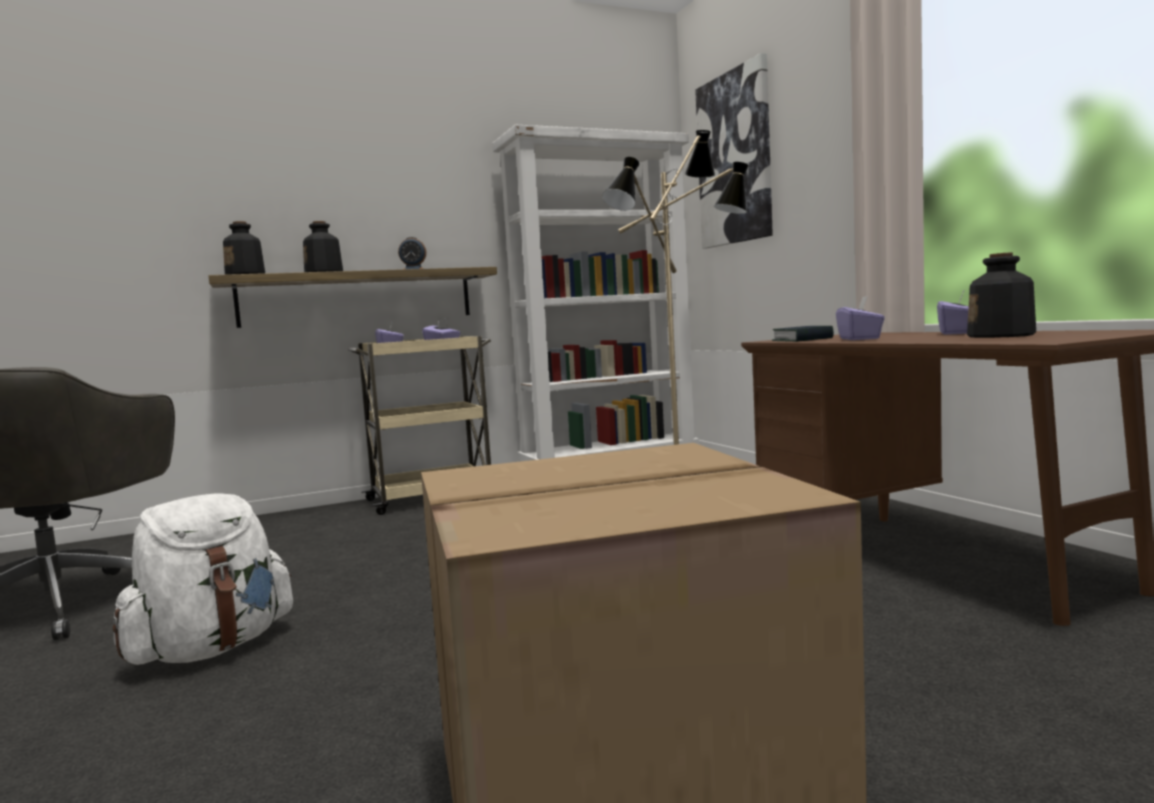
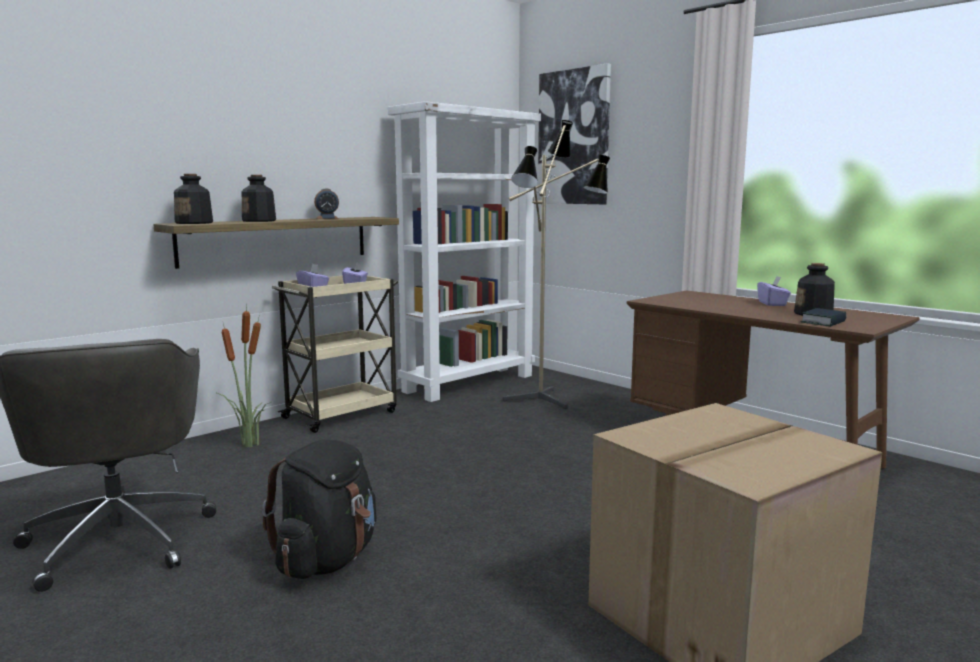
camera: 20 degrees left, 5 degrees up
white backpack [113,493,293,665] -> black backpack [262,439,377,579]
book [772,326,834,342] -> book moved to [800,308,847,327]
purple tissue box [836,296,885,340] -> none
none -> potted plant [216,305,271,448]

